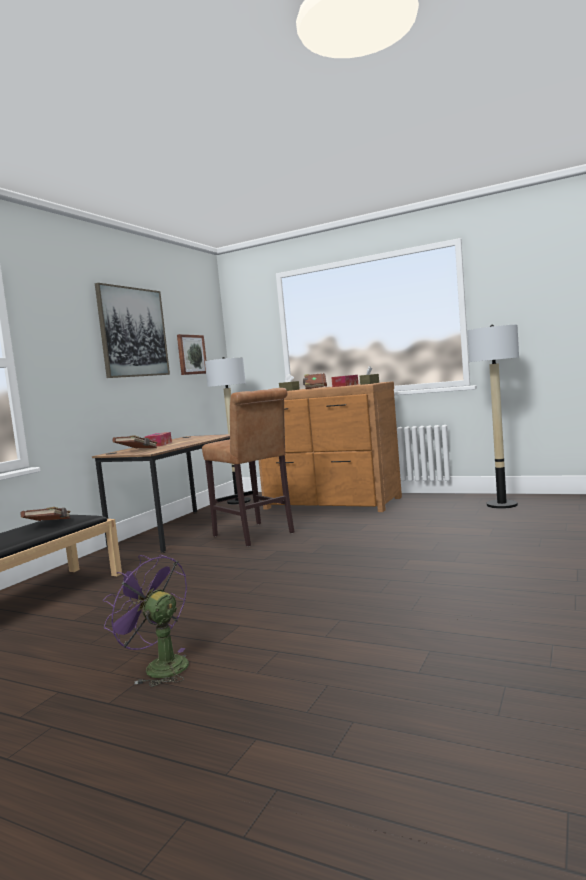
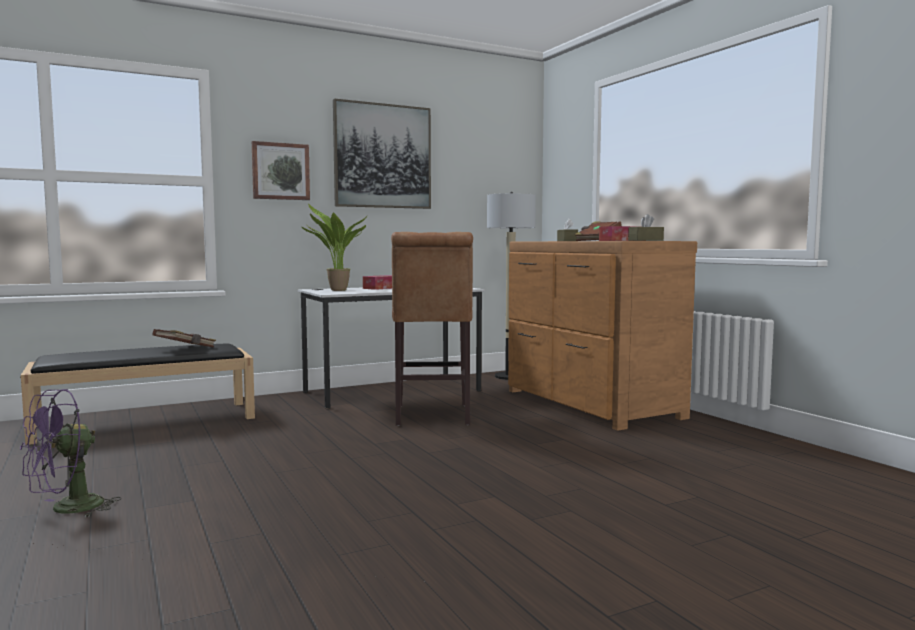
camera: 35 degrees right, 0 degrees up
brown desk [92,434,230,553] -> white desk [298,288,485,409]
purple fan [103,555,189,687] -> purple fan turned 120 degrees counterclockwise [20,389,121,518]
brown book [113,435,158,448] -> potted plant [301,204,368,291]
picture [177,334,206,375] -> picture moved to [252,141,310,200]
floor lamp [467,325,519,509] -> none

